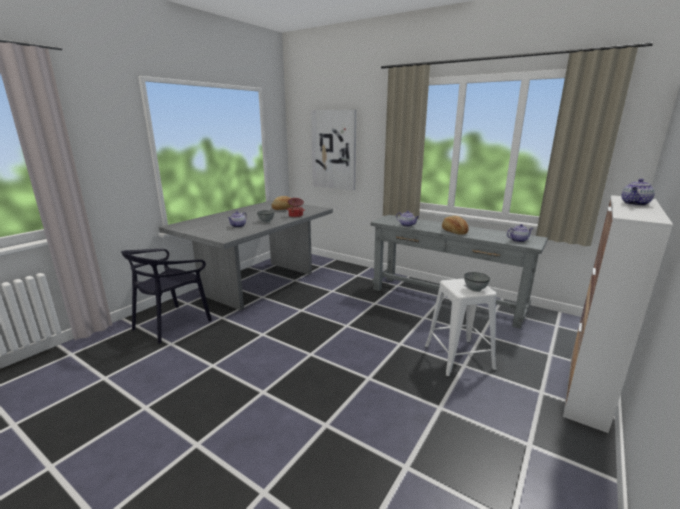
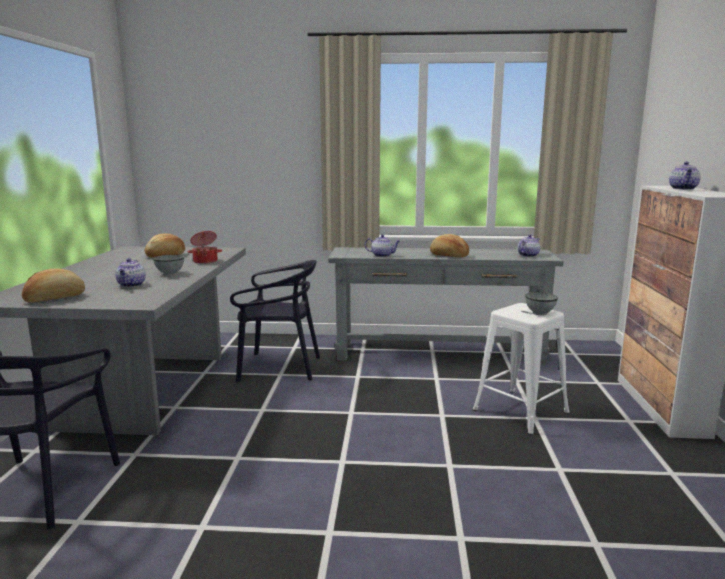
camera: 30 degrees left, 5 degrees down
picture [311,109,356,191] -> none
none -> bread [22,268,85,303]
none -> black chair [230,260,320,382]

